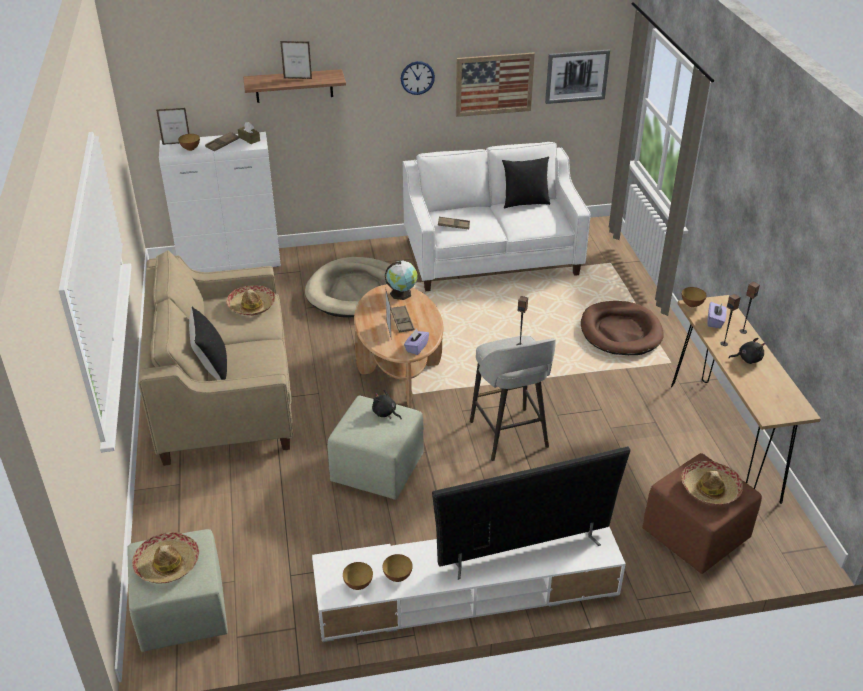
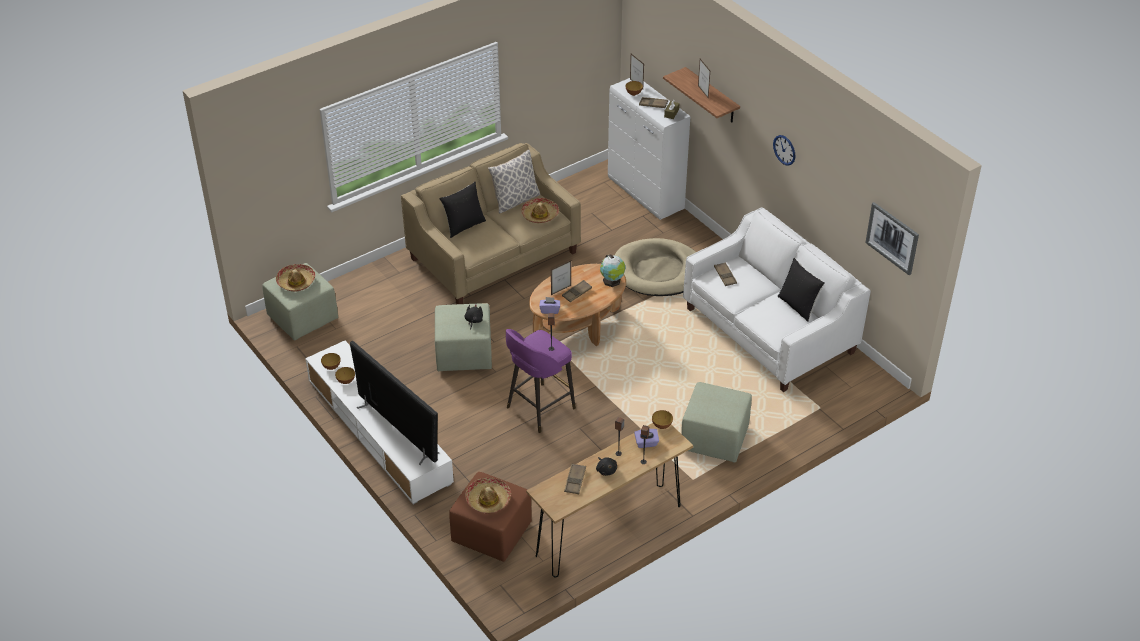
camera: 65 degrees right, 5 degrees up
picture [456,52,535,117] -> none
grey stool [470,336,556,461] -> purple stool [506,329,576,433]
brown dog bed [581,301,664,355] -> green ottoman [682,382,752,462]
none -> pillow [488,149,540,214]
none -> brown tray [564,464,586,494]

